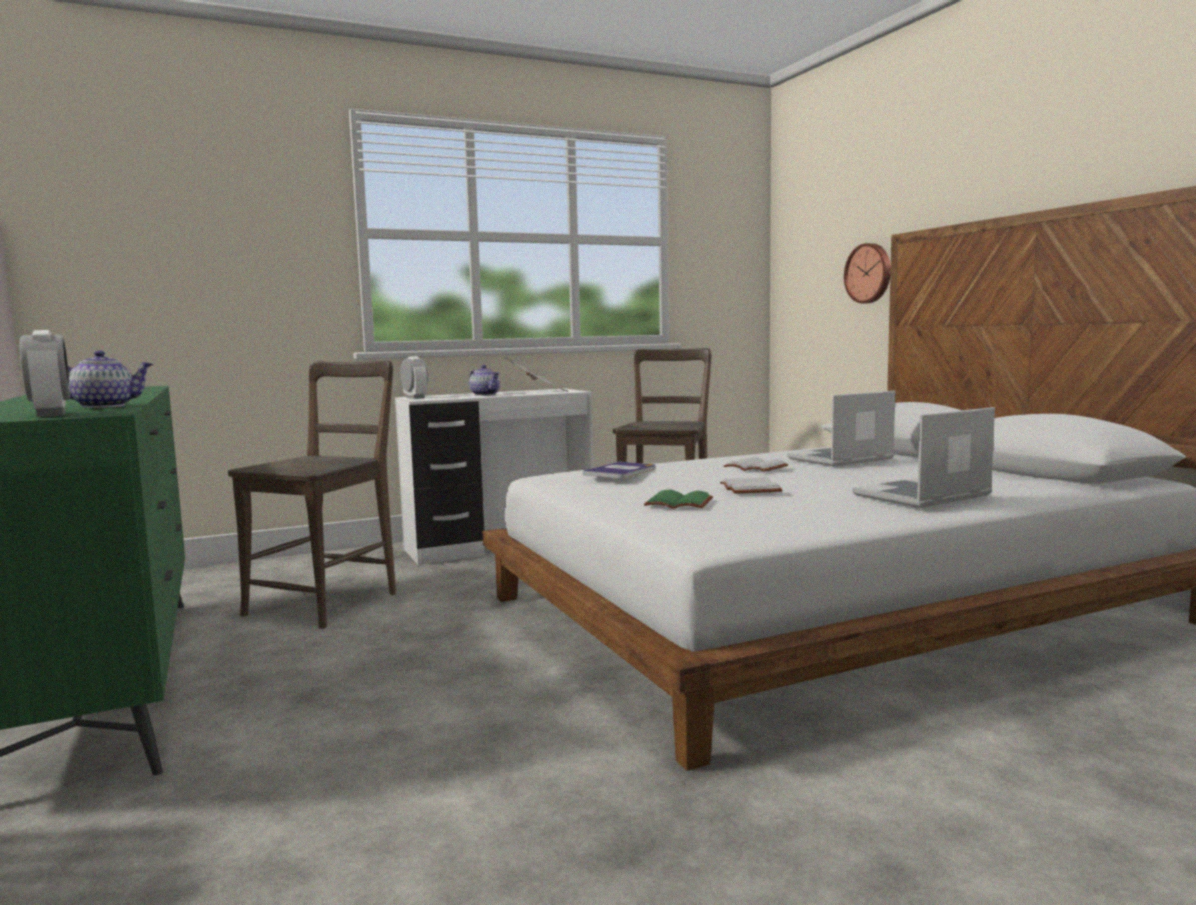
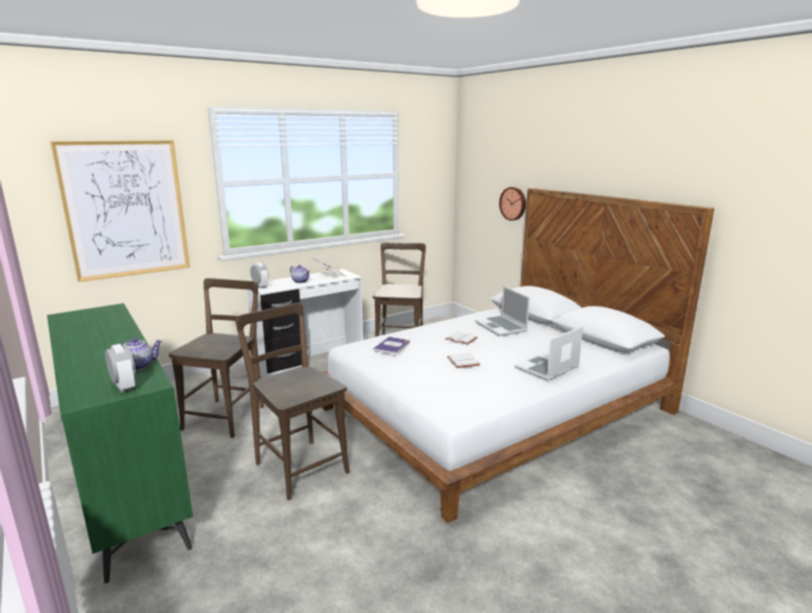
camera: 10 degrees left, 10 degrees up
green book [644,490,713,509] -> none
laptop [787,391,895,467] -> laptop turned 75 degrees counterclockwise [475,286,530,336]
none -> picture [50,140,190,282]
none -> brown chair [236,303,350,500]

